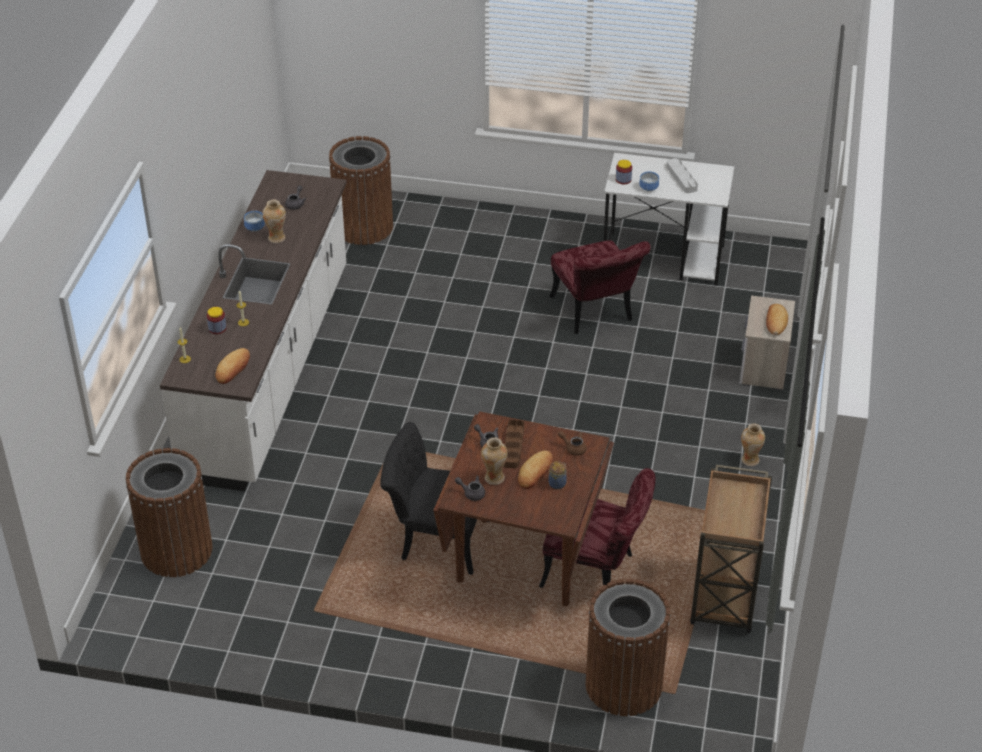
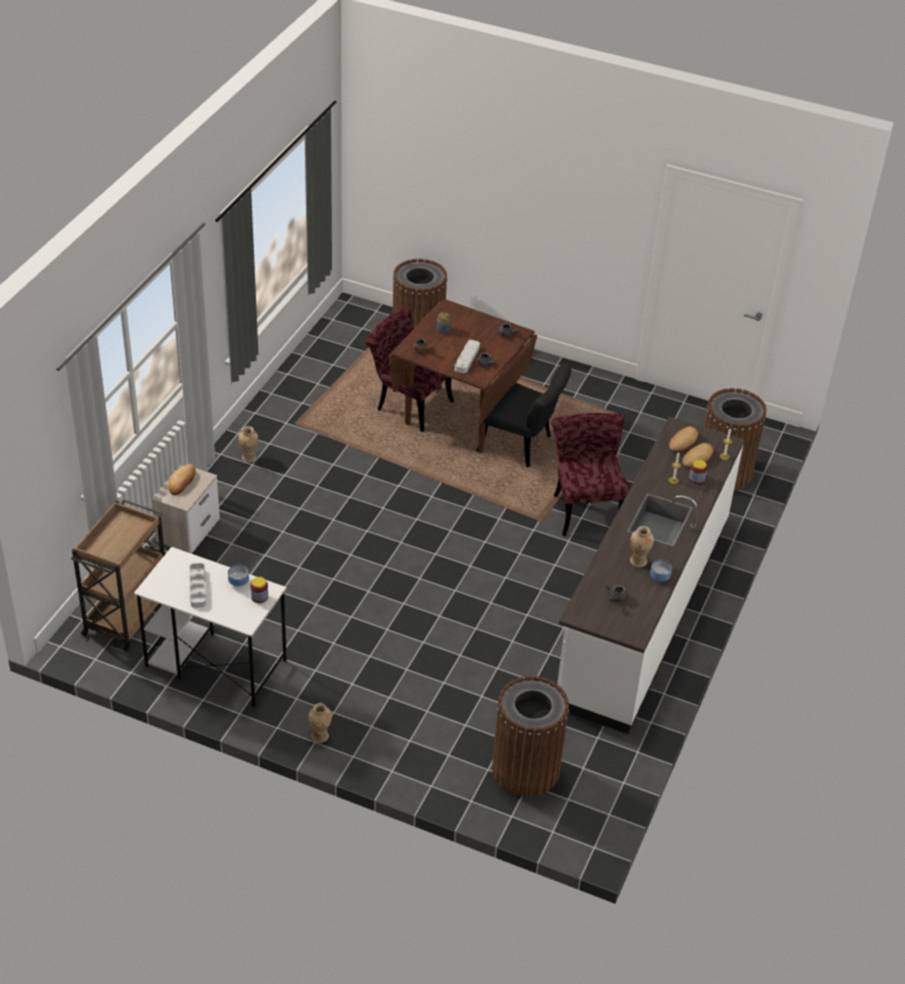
camera: 170 degrees left, 0 degrees up
vase [481,437,507,485] -> vase moved to [308,703,332,743]
brown tray [503,420,524,468] -> grey tray [455,340,480,373]
bread [518,450,553,489] -> bread moved to [682,443,714,468]
red chair [549,241,651,334] -> red chair moved to [551,413,629,536]
brown cart [690,465,772,633] -> brown cart moved to [71,499,165,651]

